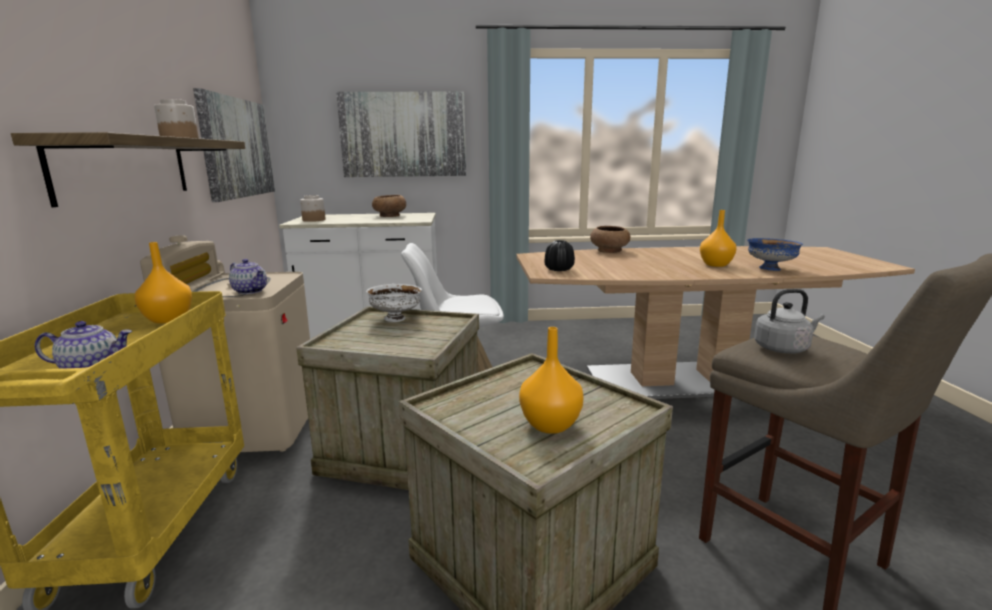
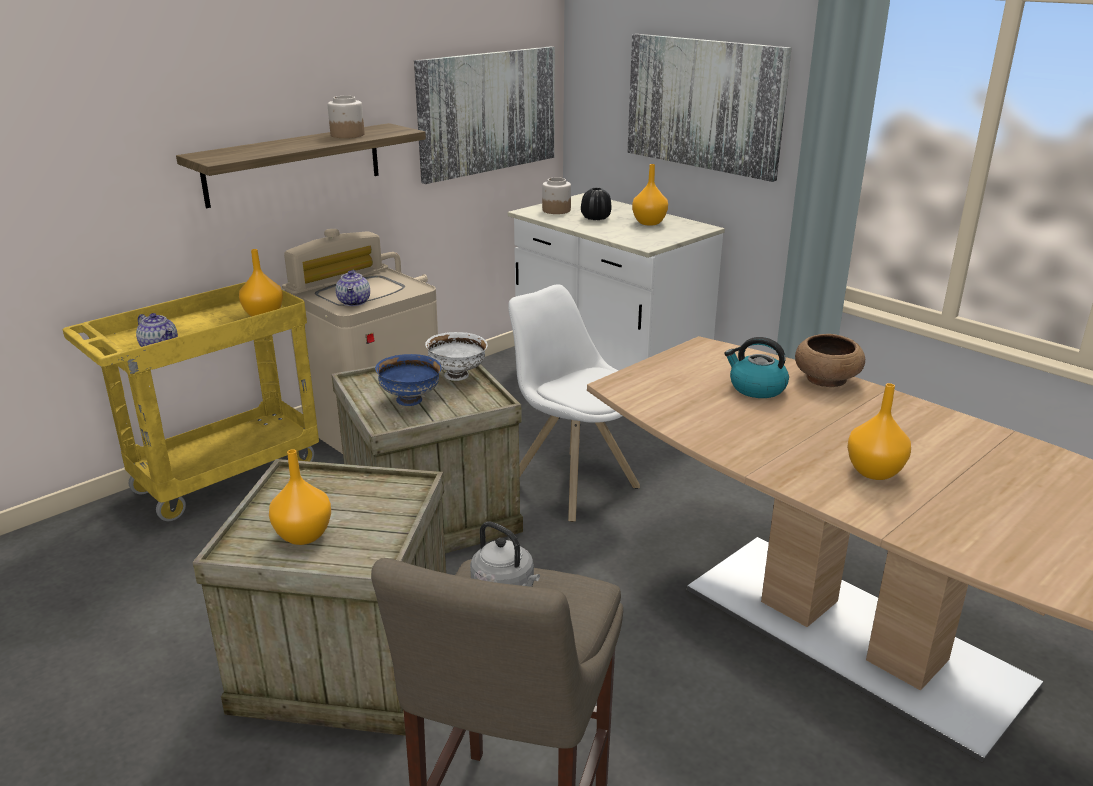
camera: 50 degrees right, 10 degrees up
brown bowl [372,195,406,217] -> orange vase [632,164,668,226]
black vase [545,240,575,271] -> black vase moved to [581,188,611,220]
blue bowl [747,238,803,271] -> blue bowl moved to [375,354,442,406]
none -> kettle [724,337,789,398]

